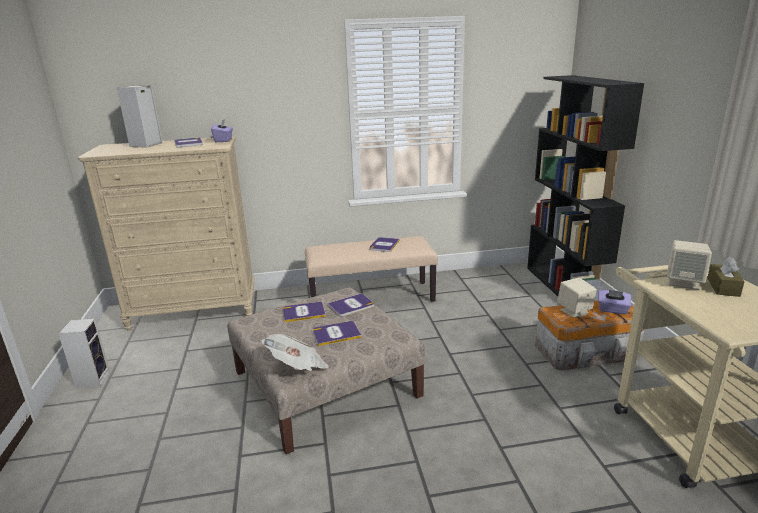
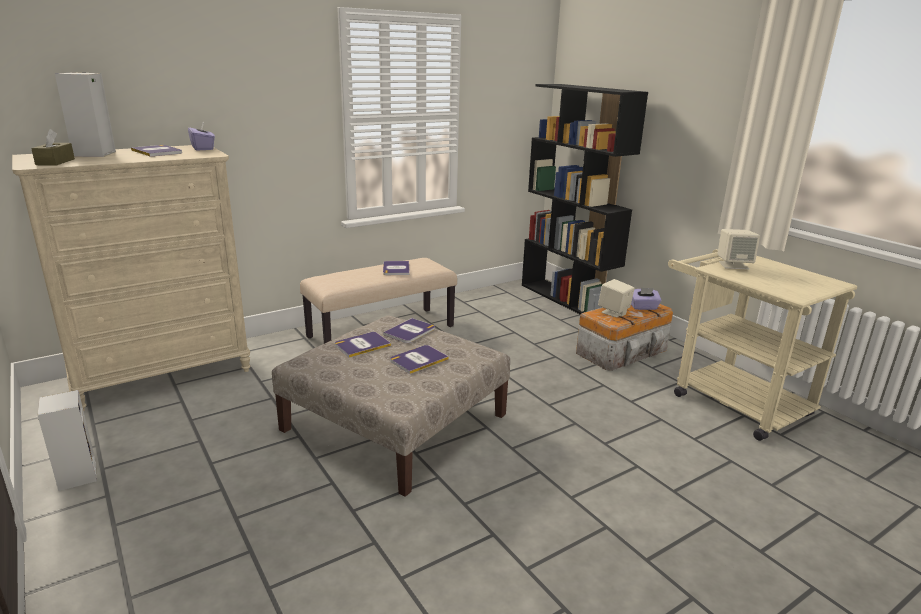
camera: 25 degrees left, 0 degrees up
newspaper [261,334,329,371] -> none
brown tissue box [707,257,745,297] -> brown tissue box moved to [31,129,75,166]

